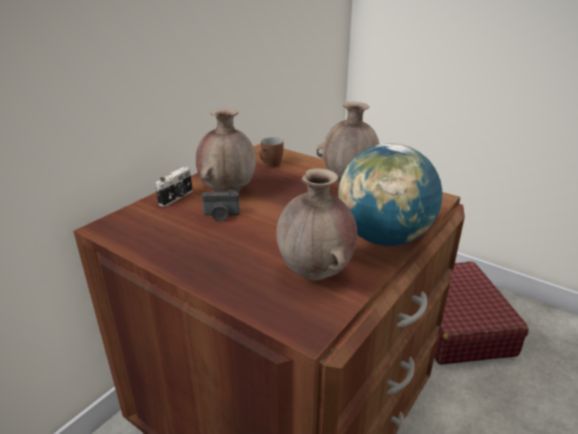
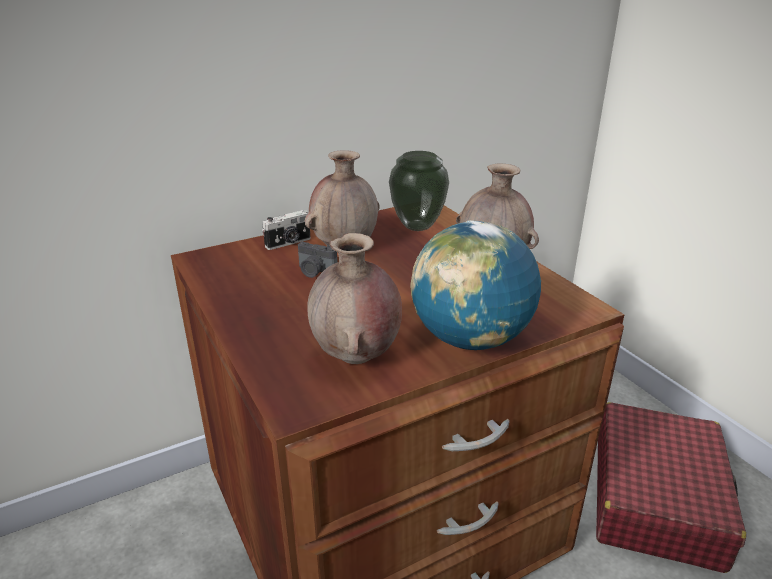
camera: 25 degrees right, 0 degrees up
brown mug [259,137,284,167] -> vase [389,151,449,231]

